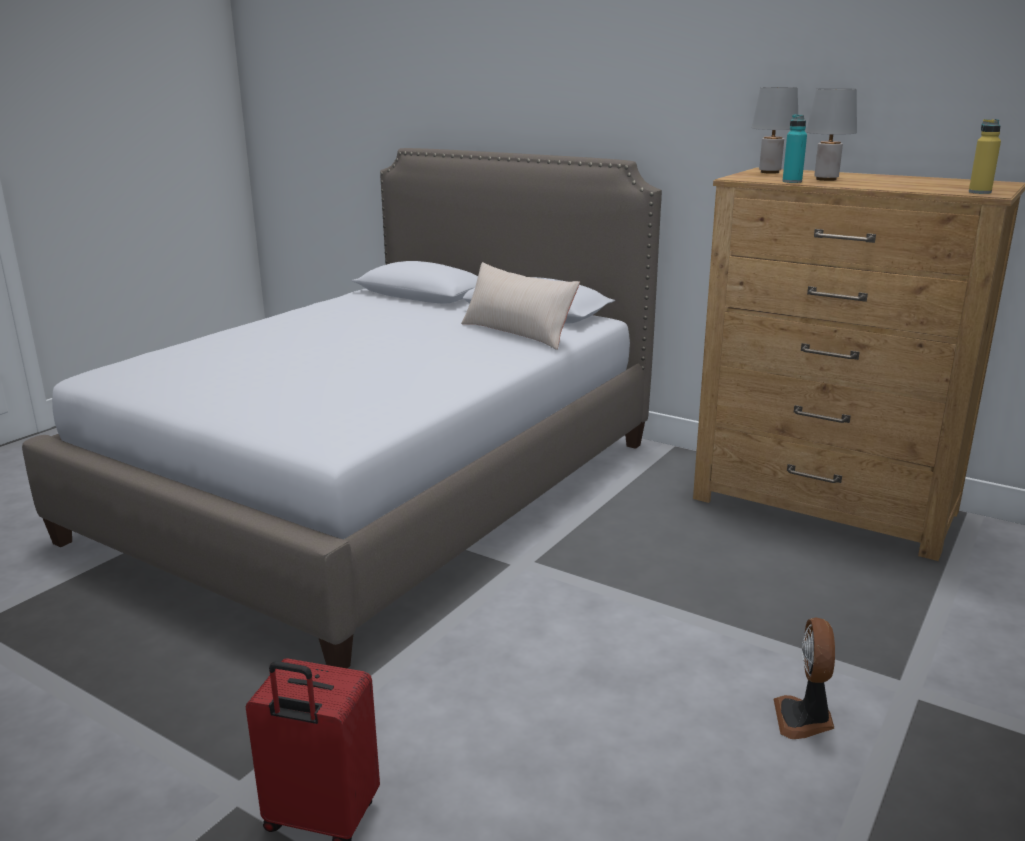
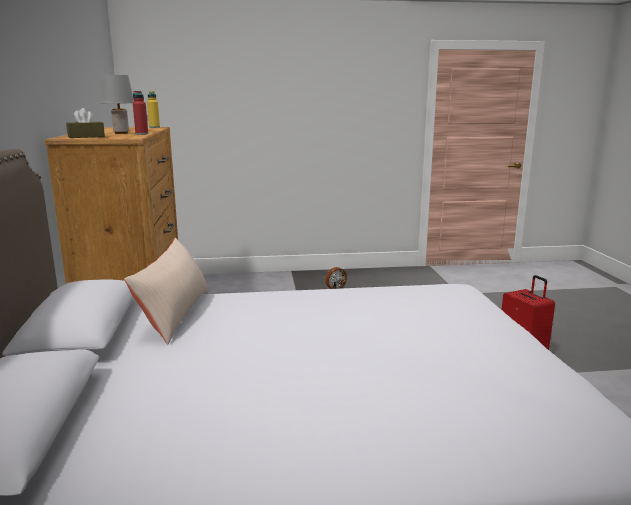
camera: 130 degrees left, 5 degrees down
grey table lamp [752,87,798,174] -> brown tissue box [66,108,105,138]
turquoise bottle [782,114,807,183] -> red bottle [133,91,148,135]

